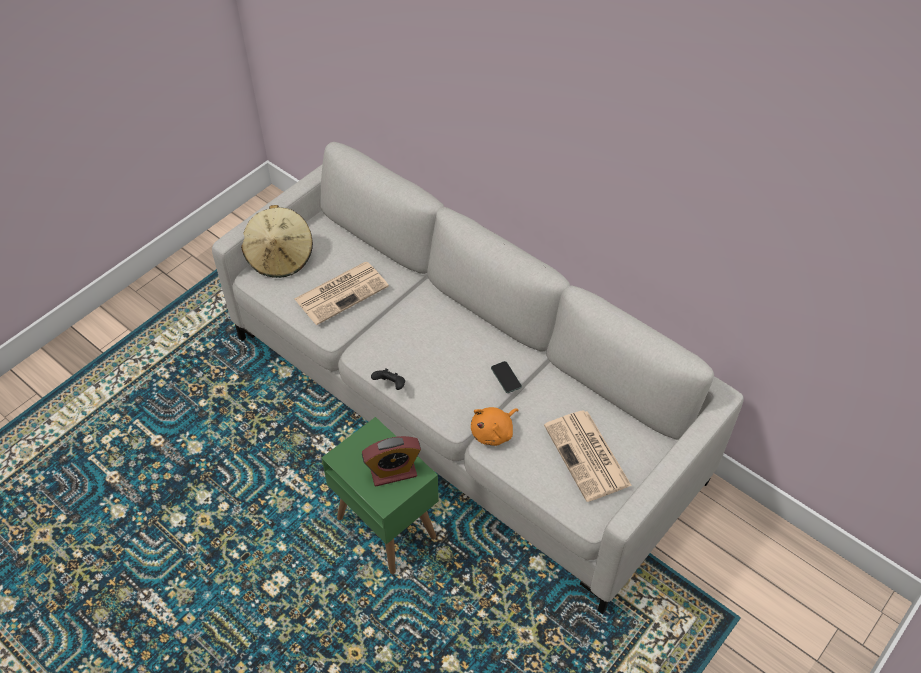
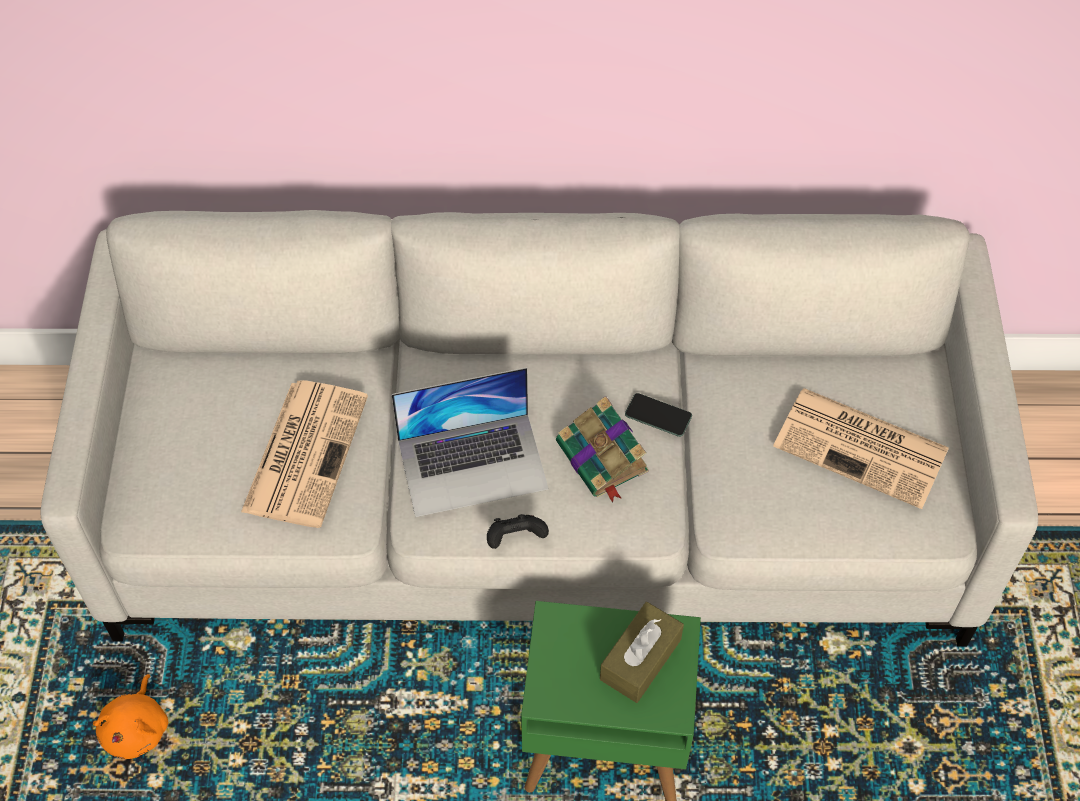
camera: 40 degrees left, 5 degrees up
beige hat [241,205,313,278] -> none
alarm clock [362,436,421,486] -> brown tissue box [600,602,684,703]
orange plush toy [471,407,519,446] -> orange plush toy moved to [93,674,168,759]
none -> laptop [392,367,549,517]
none -> book [556,396,649,503]

